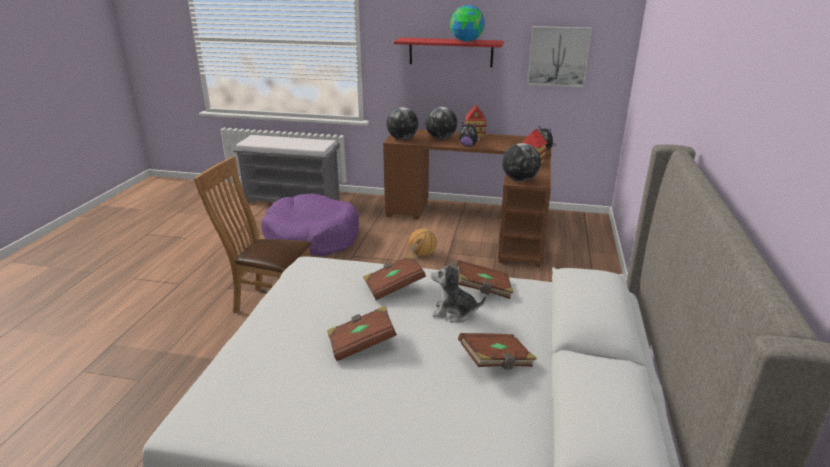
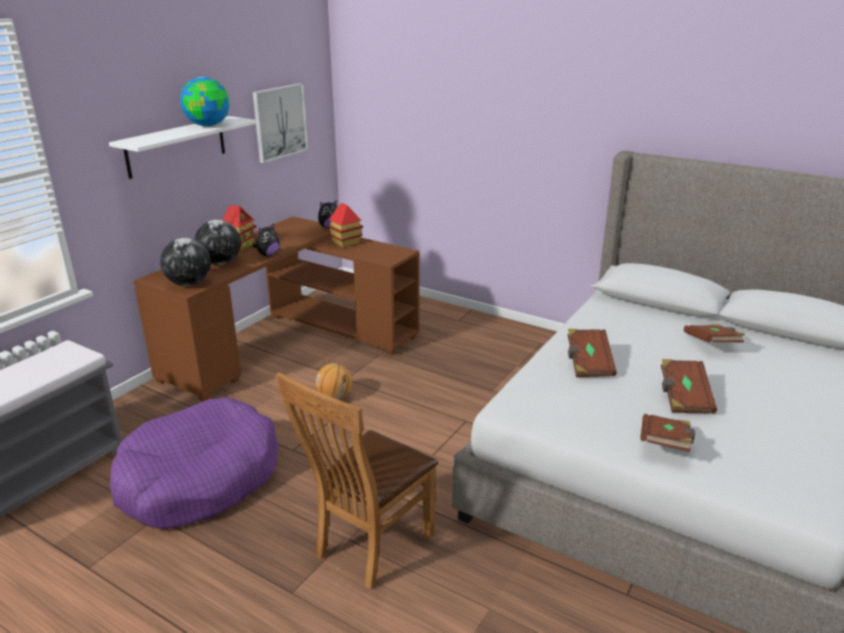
camera: 70 degrees left, 0 degrees up
red shelf [394,38,504,67] -> white shelf [109,116,257,179]
plush toy [431,260,486,323] -> none
brown book [456,260,514,299] -> brown book moved to [640,414,695,452]
globe [502,143,541,182] -> none

